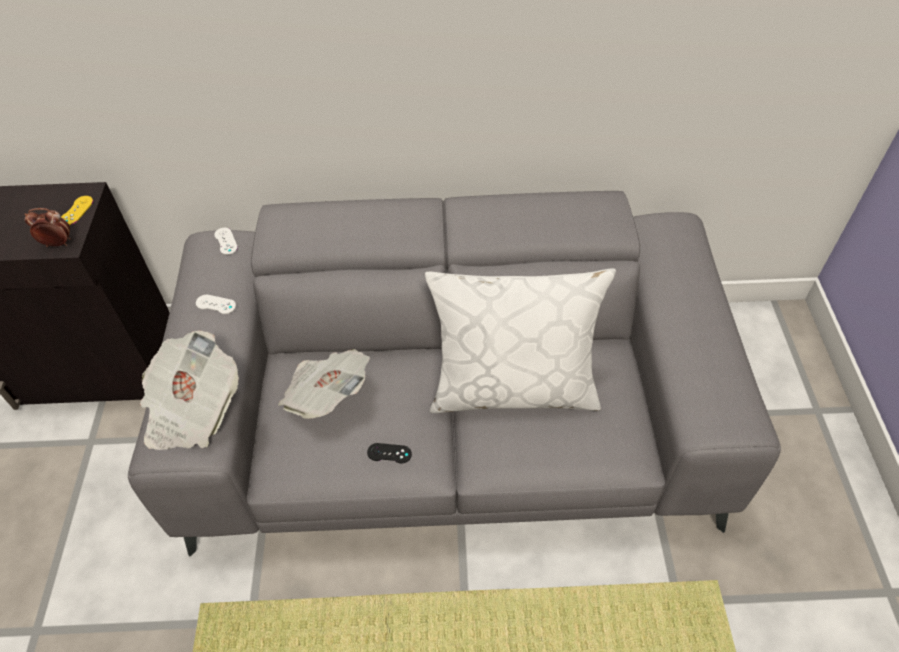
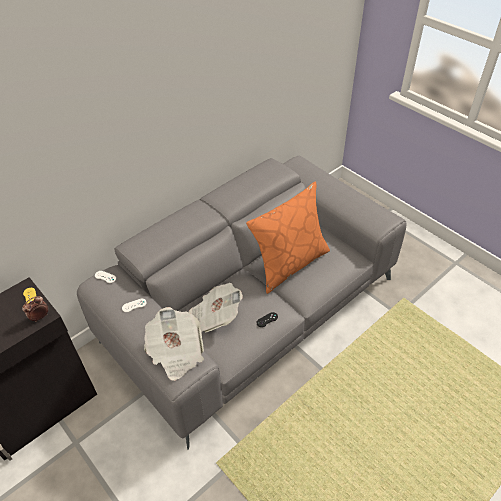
camera: 40 degrees left, 5 degrees down
white pillow [425,268,616,413] -> orange pillow [246,182,330,294]

